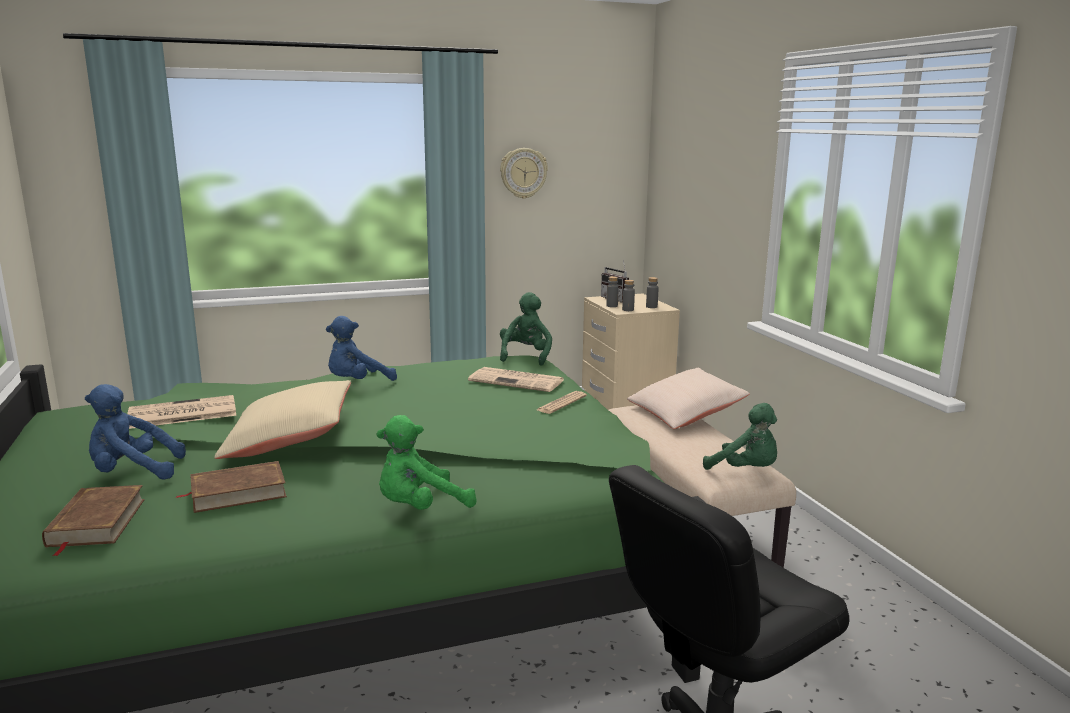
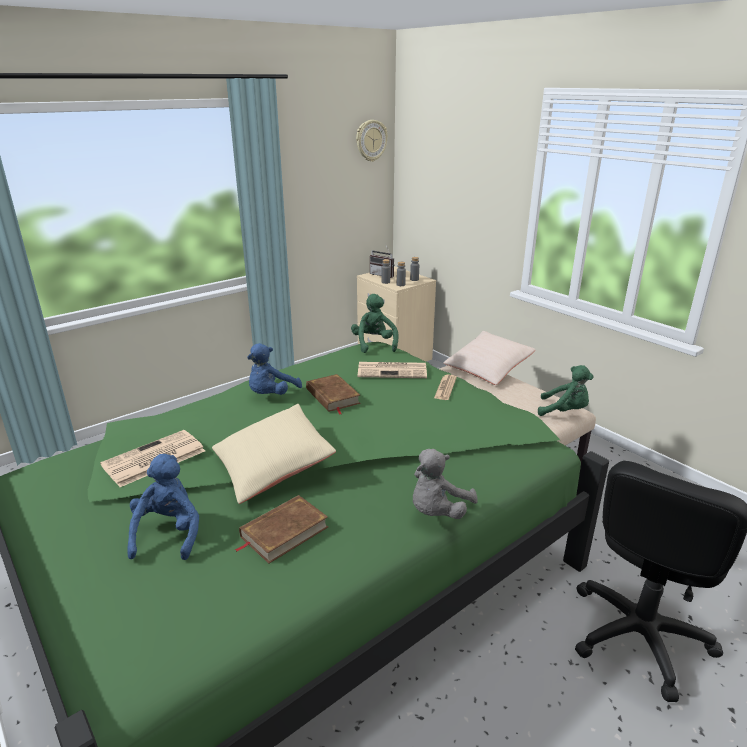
camera: 20 degrees left, 10 degrees up
brown book [42,485,145,556] -> brown book moved to [306,374,361,415]
blue plush toy [85,384,186,480] -> blue plush toy turned 120 degrees clockwise [127,454,199,560]
green plush toy [376,415,477,510] -> grey plush toy [413,449,478,519]
wall clock [500,148,548,199] -> wall clock moved to [356,120,388,162]

